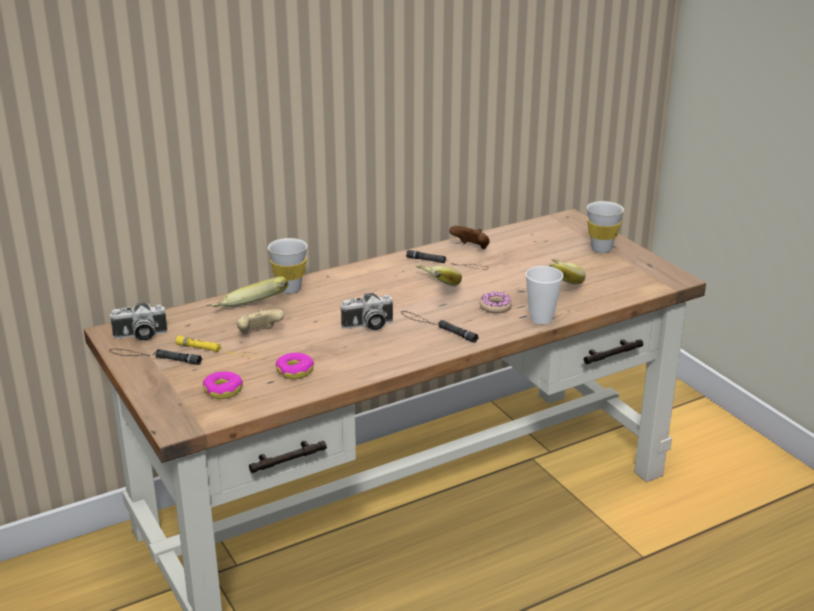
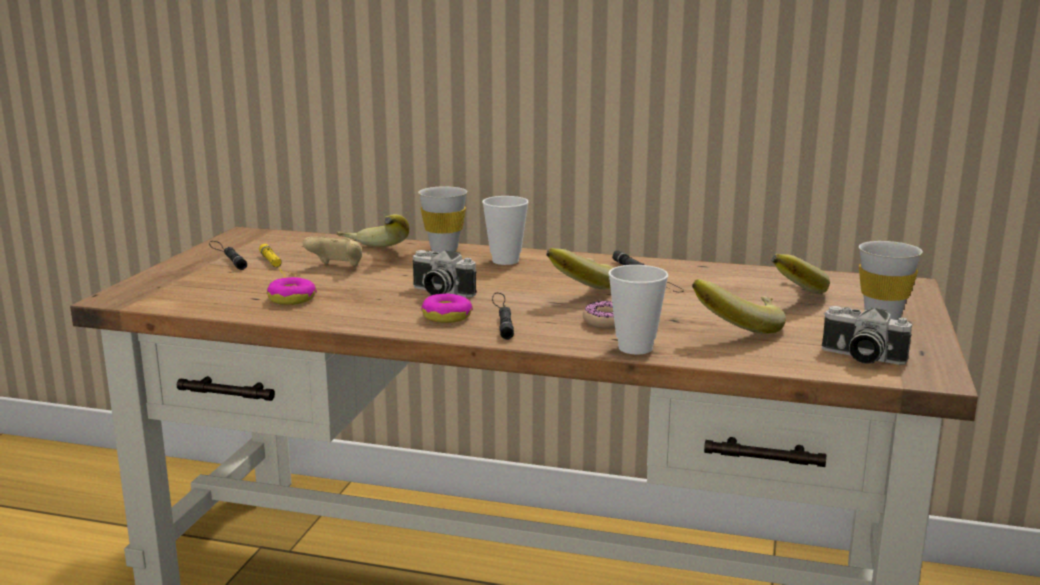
camera: 45 degrees right, 10 degrees down
camera [109,303,167,341] -> camera moved to [822,306,912,365]
donut [203,371,243,399] -> donut moved to [421,293,473,323]
brown game controller [449,226,490,249] -> none
none -> cup [482,196,529,265]
none -> banana [771,254,830,294]

